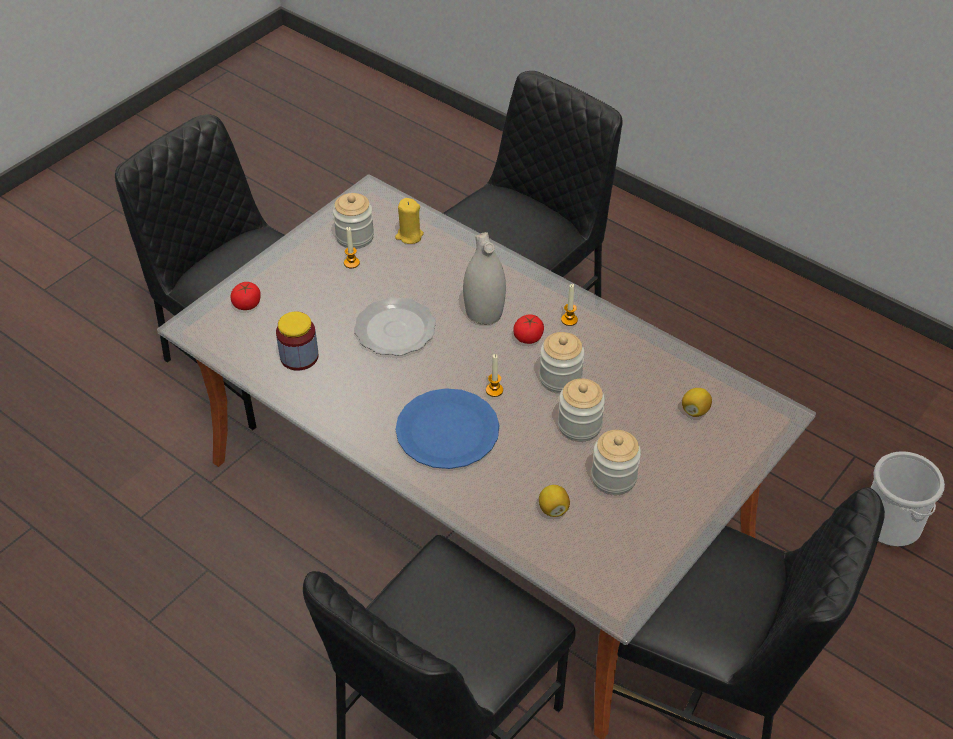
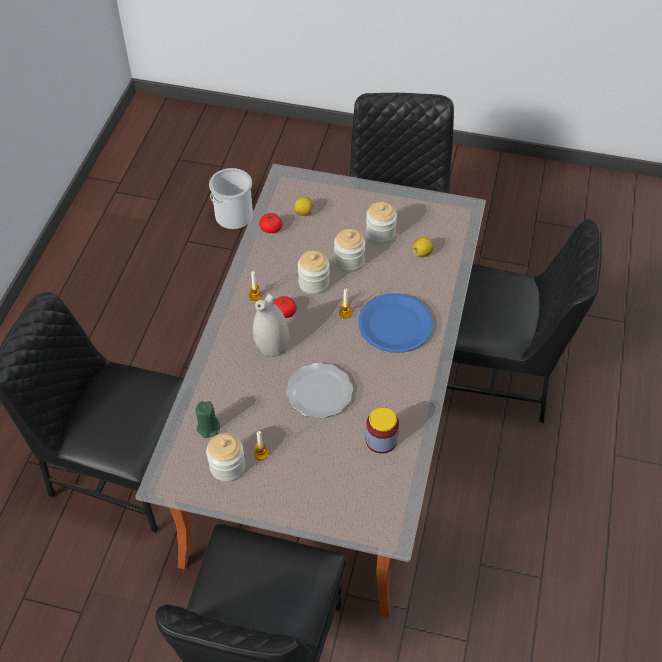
camera: 115 degrees left, 5 degrees up
tomato [230,282,261,310] -> tomato moved to [259,213,282,233]
yellow candle [395,198,424,244] -> green candle [195,401,220,438]

